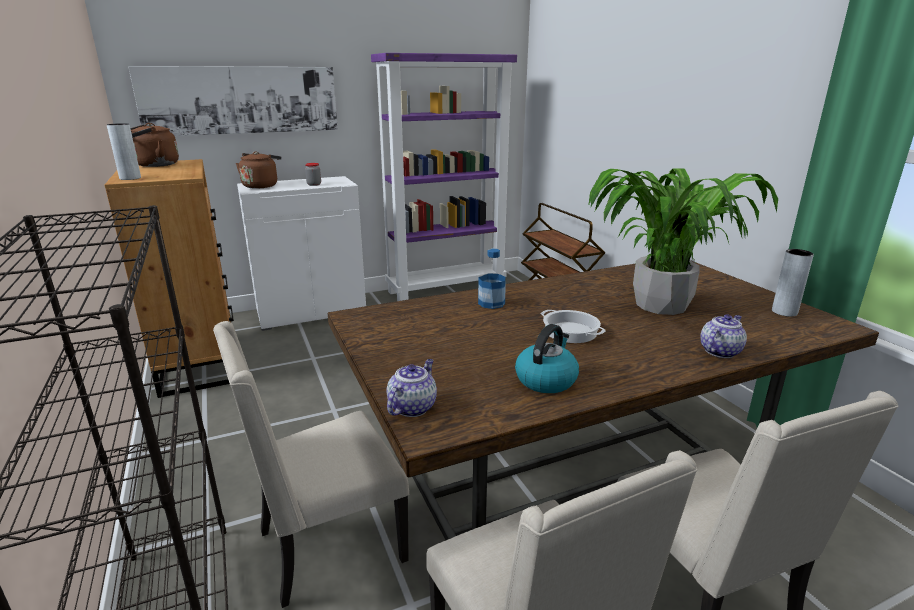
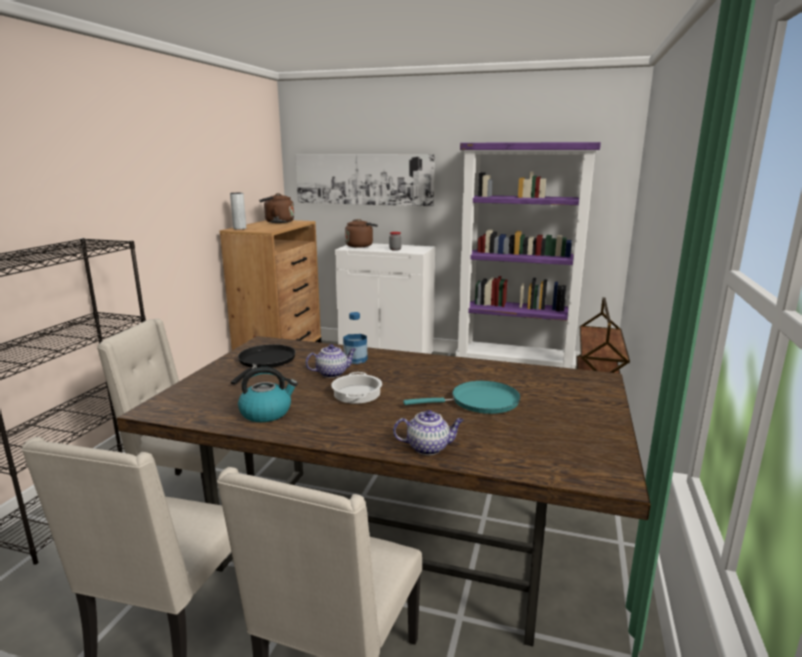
camera: 40 degrees right, 5 degrees down
teapot [387,359,437,417] -> teapot moved to [305,344,356,378]
potted plant [588,168,778,315] -> turquoise frying pan [403,381,521,414]
grey vase [772,249,814,317] -> none
none -> black frying pan [231,344,296,384]

